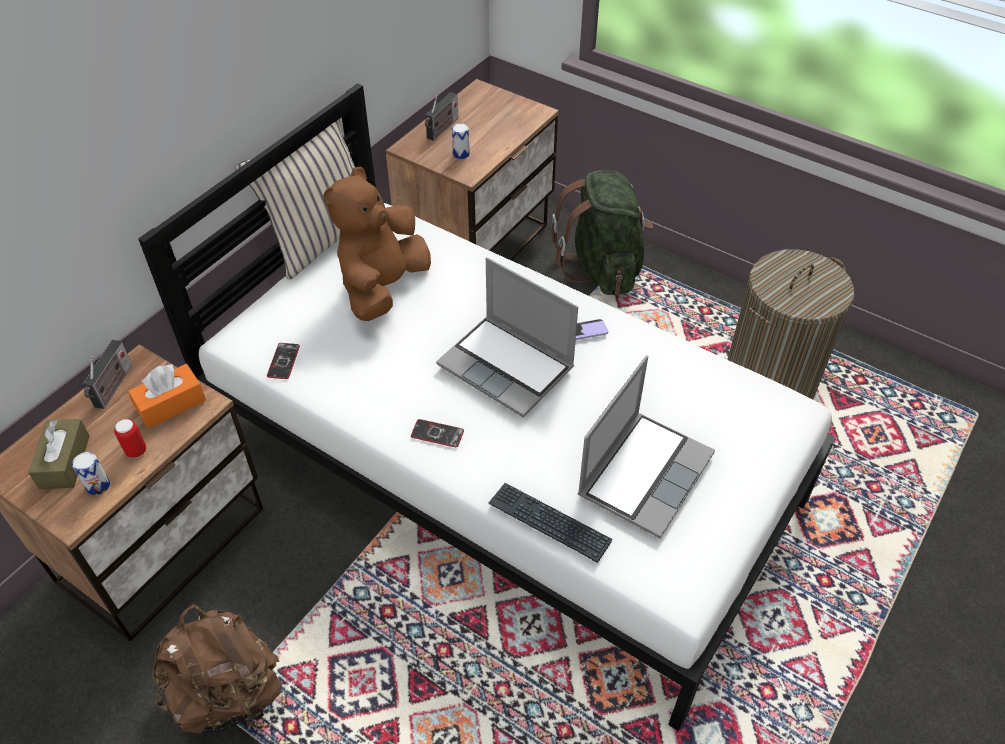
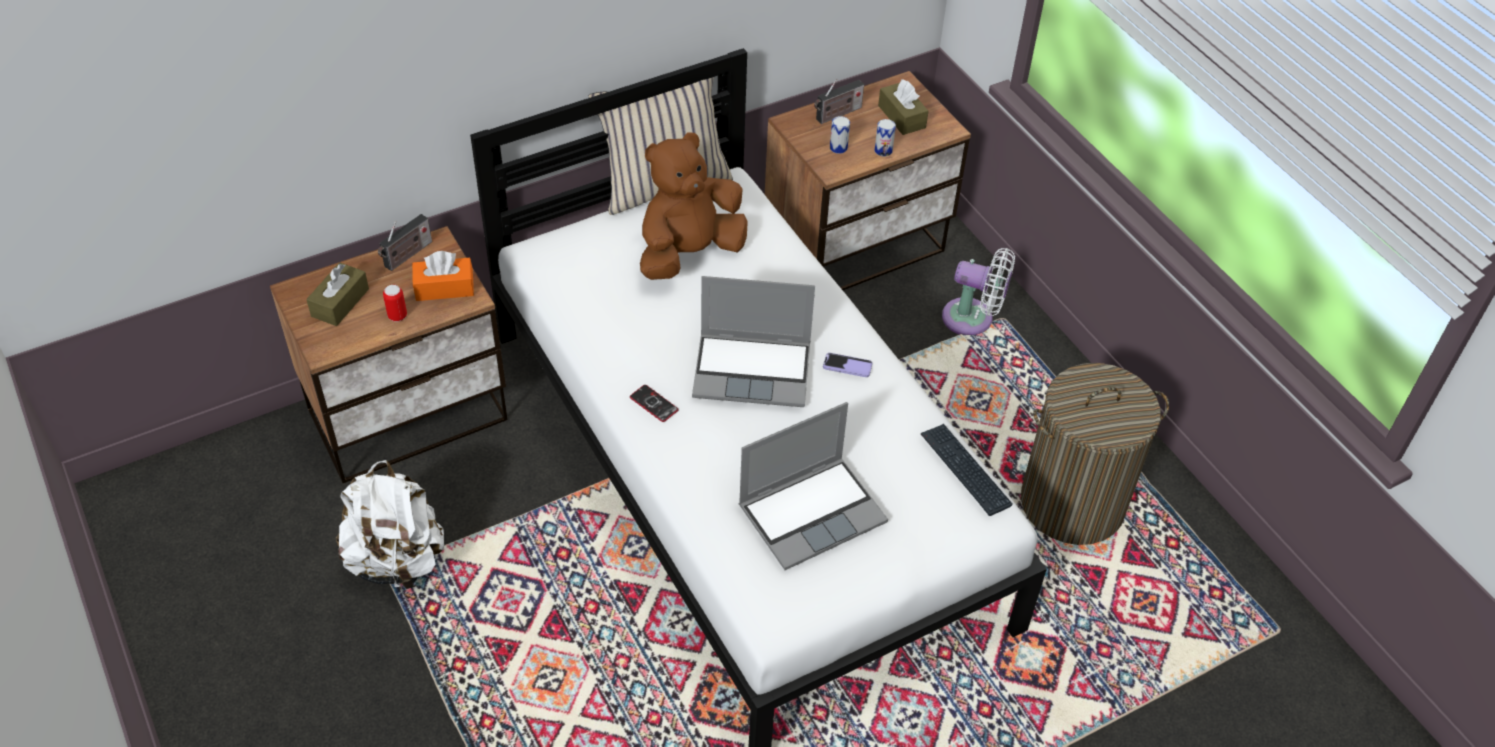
camera: 25 degrees right, 0 degrees up
can [72,452,110,495] -> can moved to [875,119,896,157]
brown backpack [152,604,282,734] -> white backpack [336,460,444,593]
phone [267,343,300,379] -> none
laptop [436,257,578,417] -> laptop turned 60 degrees counterclockwise [692,276,815,407]
keyboard [489,483,613,563] -> keyboard moved to [921,424,1013,516]
green backpack [552,170,653,296] -> white fan [942,248,1015,335]
none -> brown tissue box [878,79,928,135]

